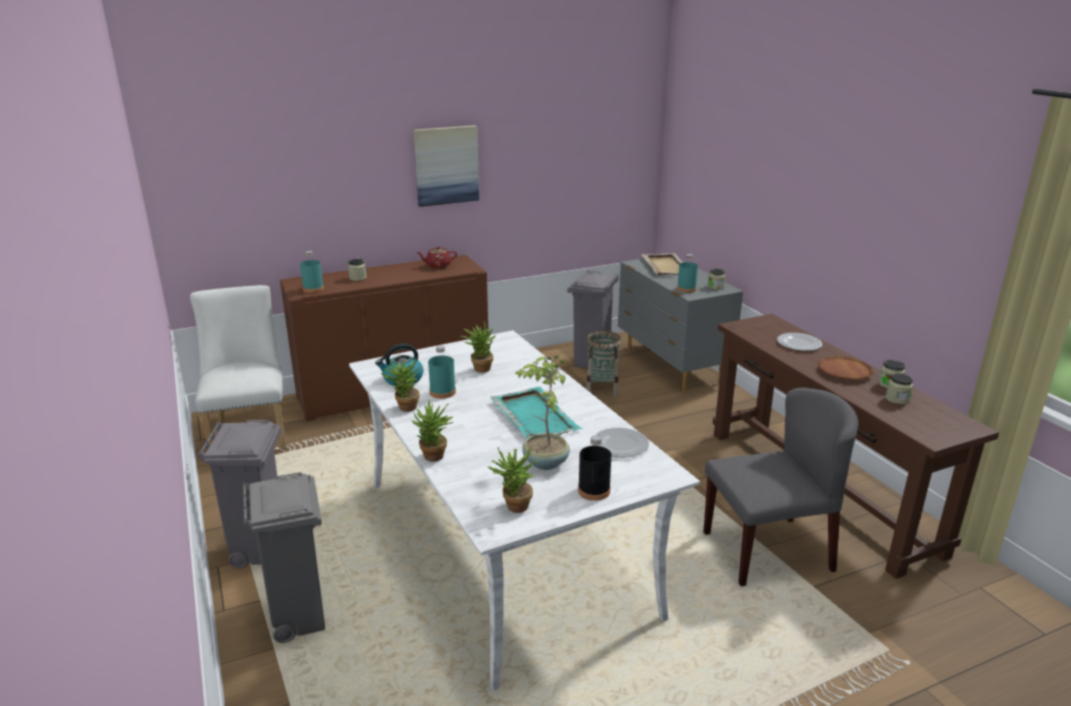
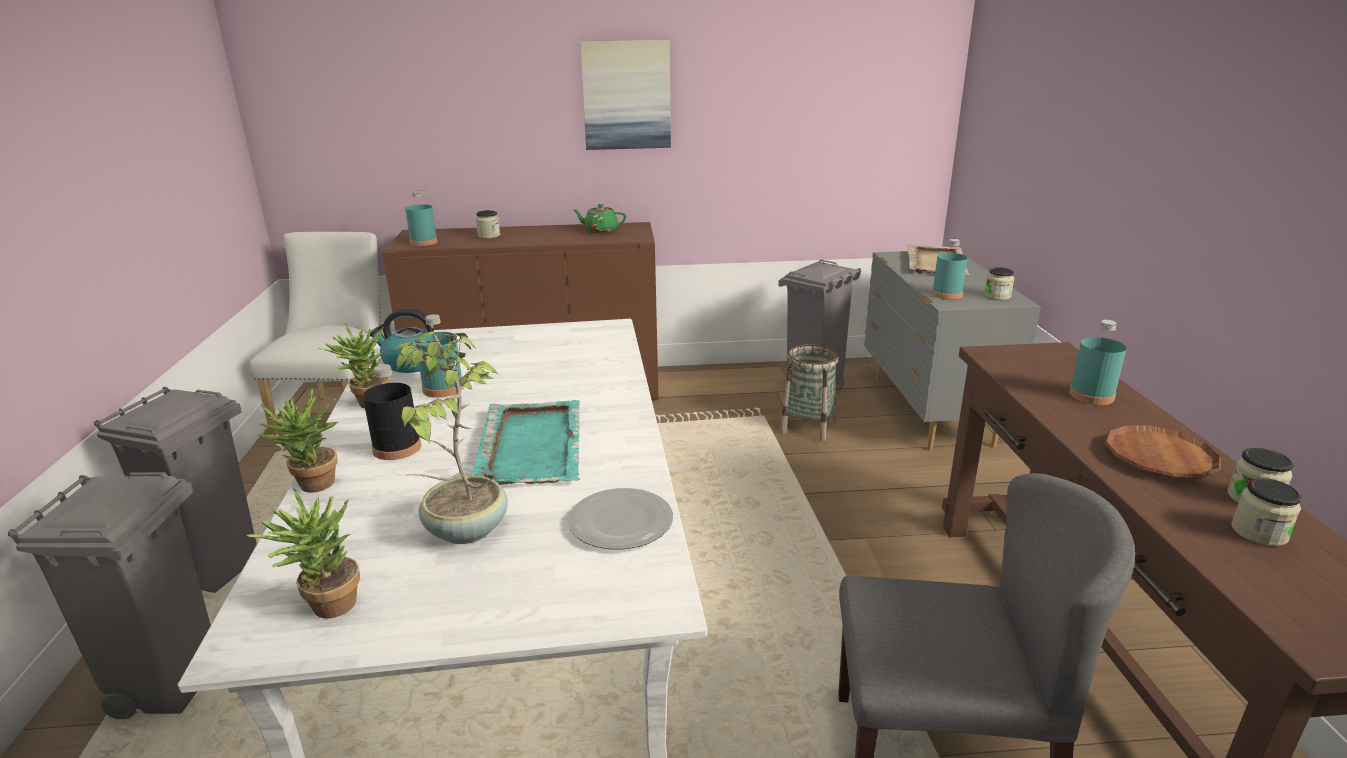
camera: 20 degrees right, 0 degrees up
red teapot [416,246,457,268] -> green teapot [573,204,626,233]
potted plant [460,320,496,373] -> none
black bottle [578,435,611,501] -> black bottle moved to [363,364,421,460]
plate [777,333,822,351] -> turquoise bottle [1069,320,1126,405]

